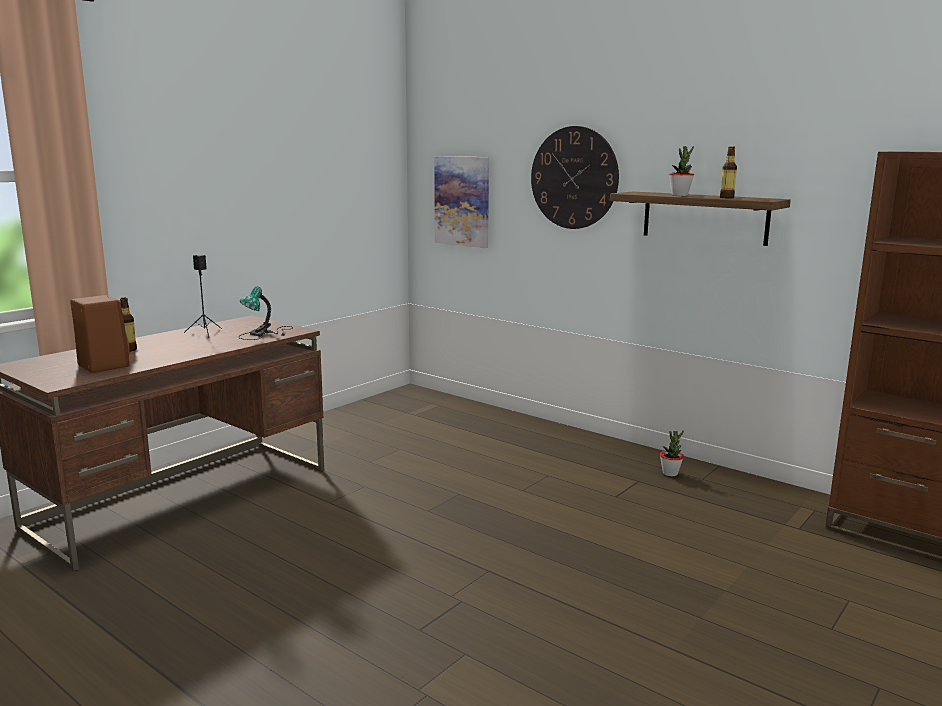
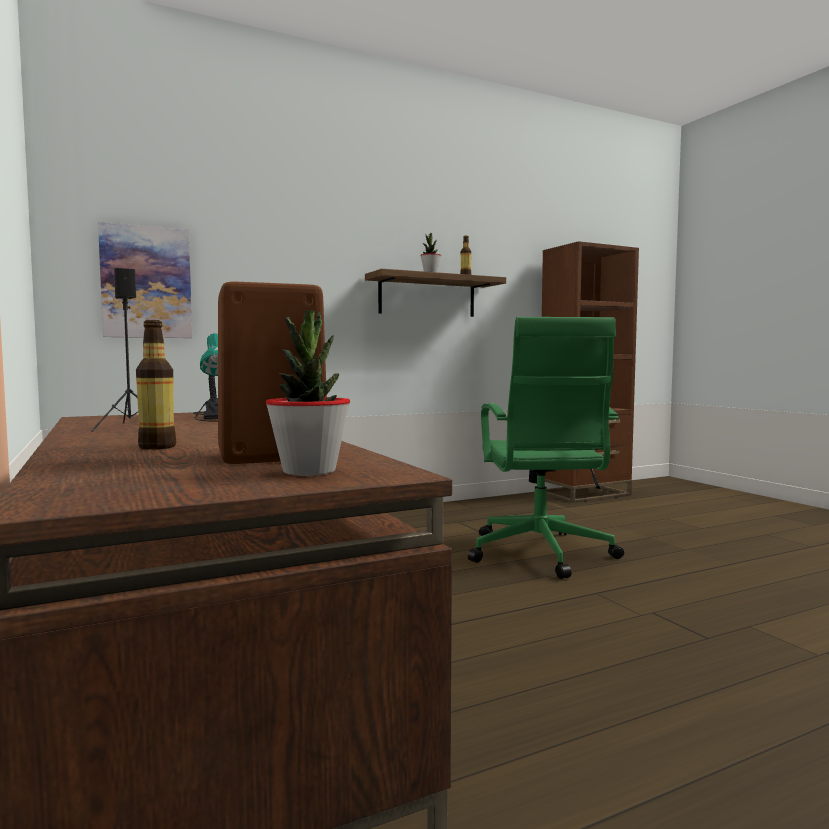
camera: 65 degrees left, 10 degrees down
wall clock [531,126,619,229] -> none
potted plant [660,430,684,476] -> potted plant moved to [266,310,350,476]
none -> green office chair [468,317,624,579]

